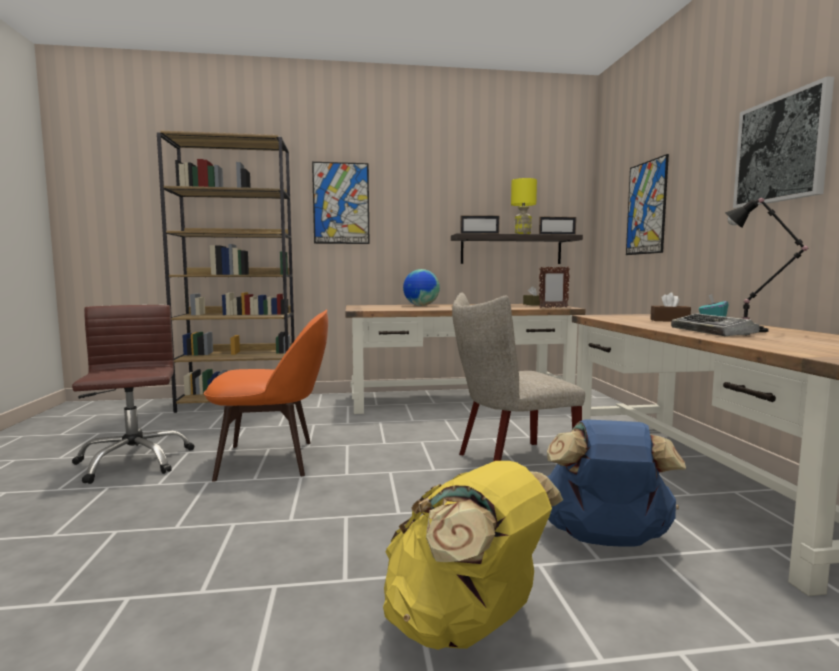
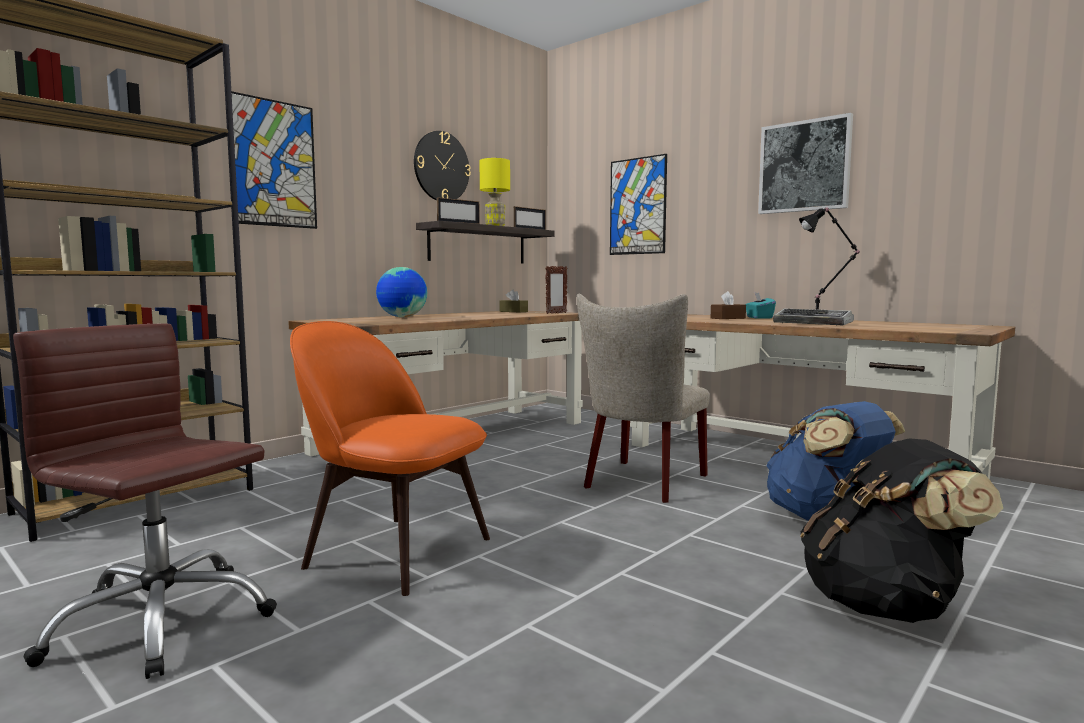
camera: 40 degrees left, 0 degrees up
orange chair [204,310,328,482] -> orange chair turned 105 degrees counterclockwise [290,321,490,596]
yellow backpack [383,461,563,650] -> black backpack [800,438,1003,623]
none -> wall clock [414,131,471,200]

